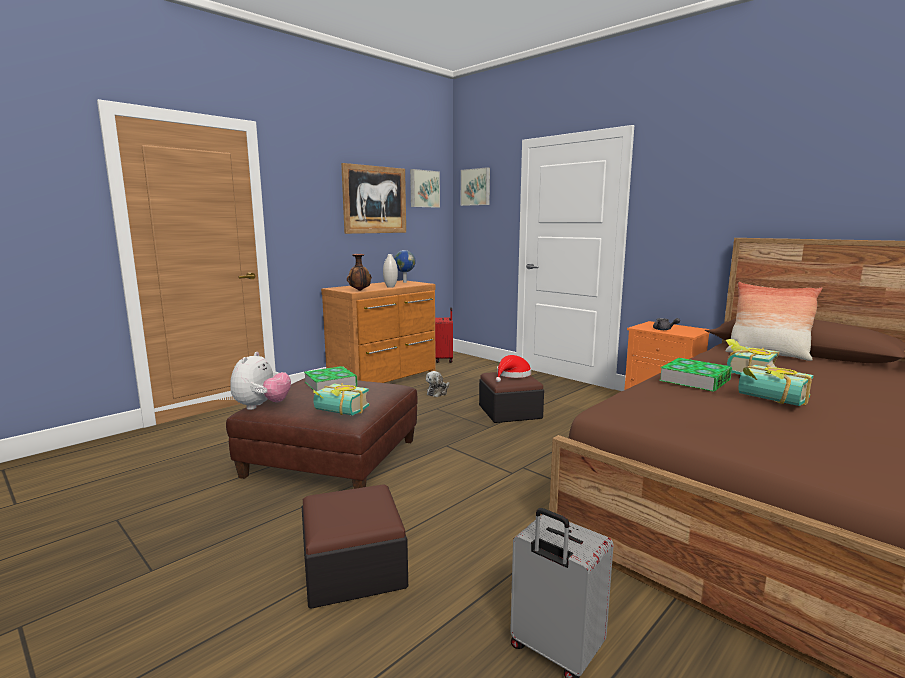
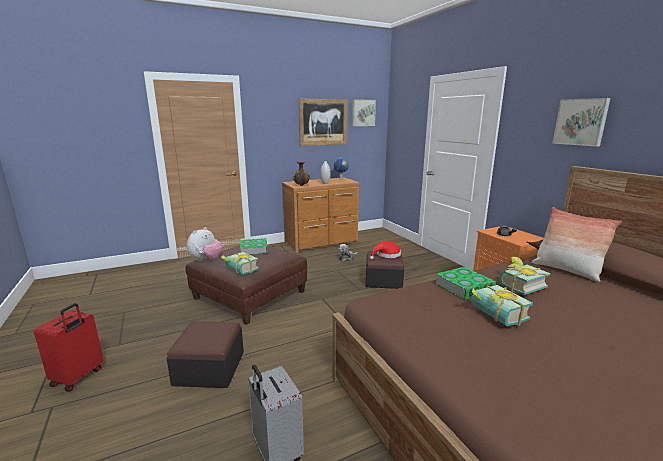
camera: 20 degrees right, 5 degrees up
red suitcase [435,307,453,363] -> red suitcase moved to [34,303,104,392]
picture [461,167,490,206] -> picture moved to [553,98,611,147]

